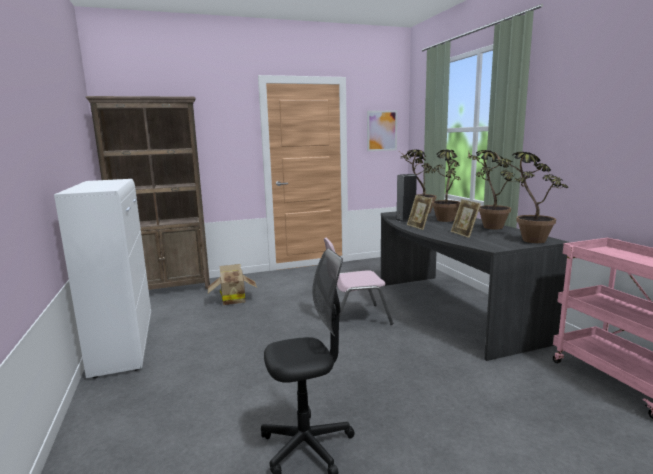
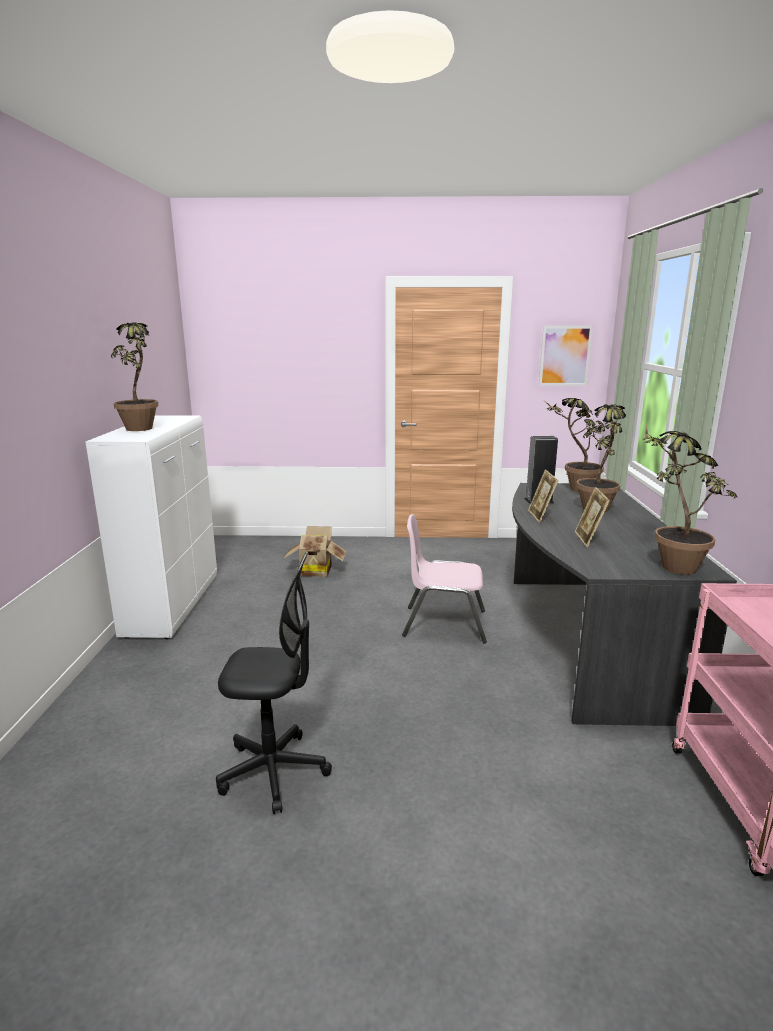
camera: 20 degrees right, 5 degrees up
brown bookcase [85,96,210,290] -> none
potted plant [468,150,520,229] -> potted plant moved to [111,322,158,431]

